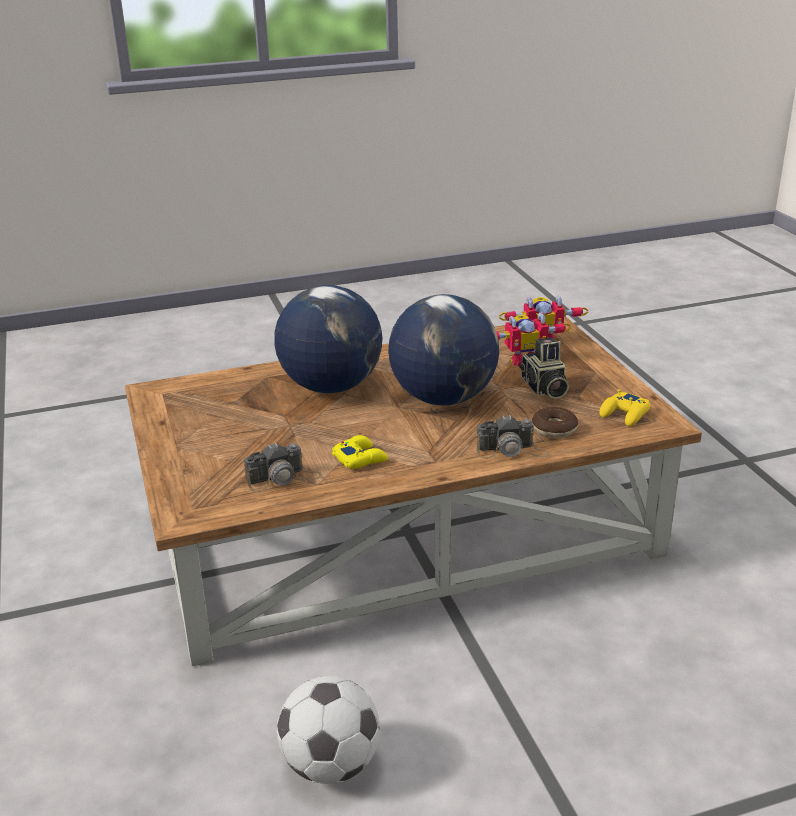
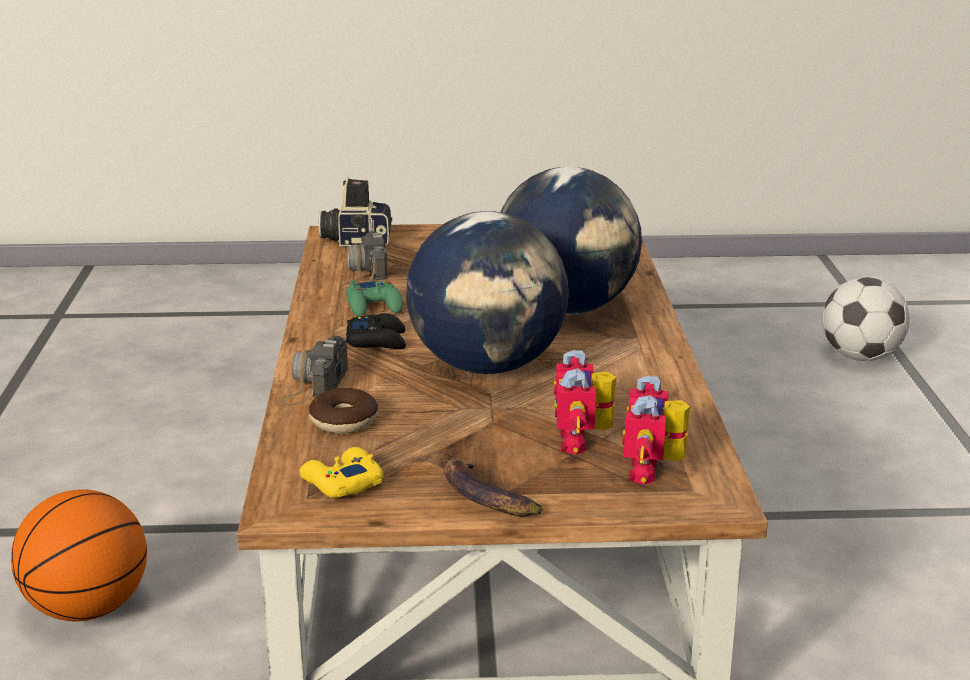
camera: 105 degrees right, 5 degrees down
football [277,676,380,784] -> football moved to [822,277,910,361]
yellow game controller [332,435,388,469] -> green game controller [346,280,403,317]
camera [519,337,569,399] -> camera moved to [319,177,392,247]
none -> basketball [11,489,147,621]
none -> black game controller [346,313,406,349]
none -> banana [444,460,543,516]

